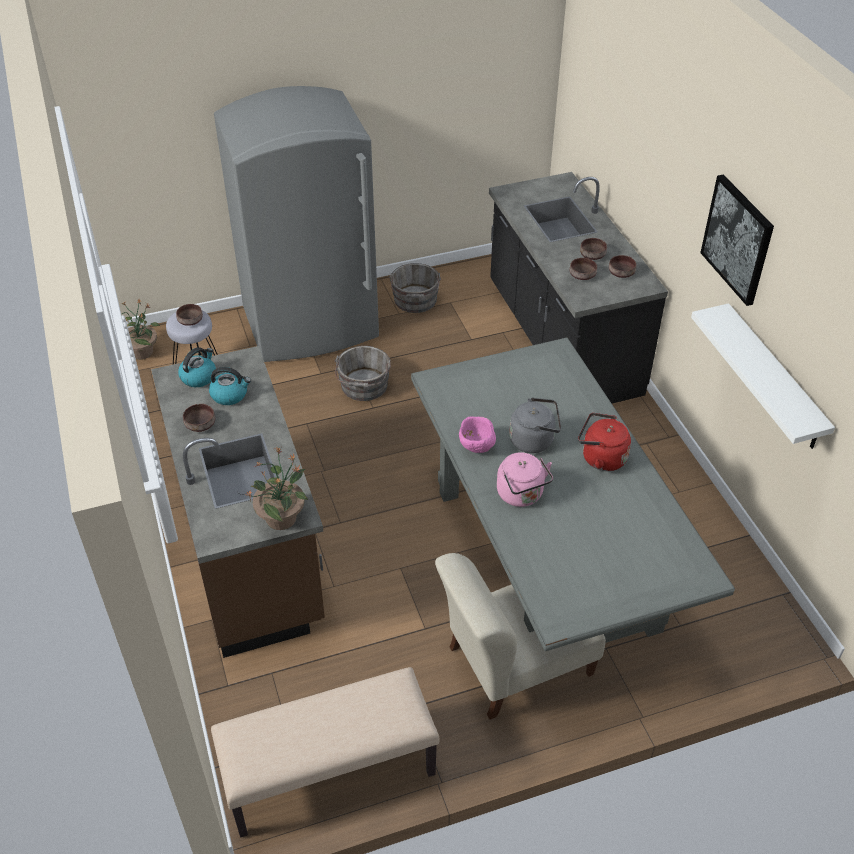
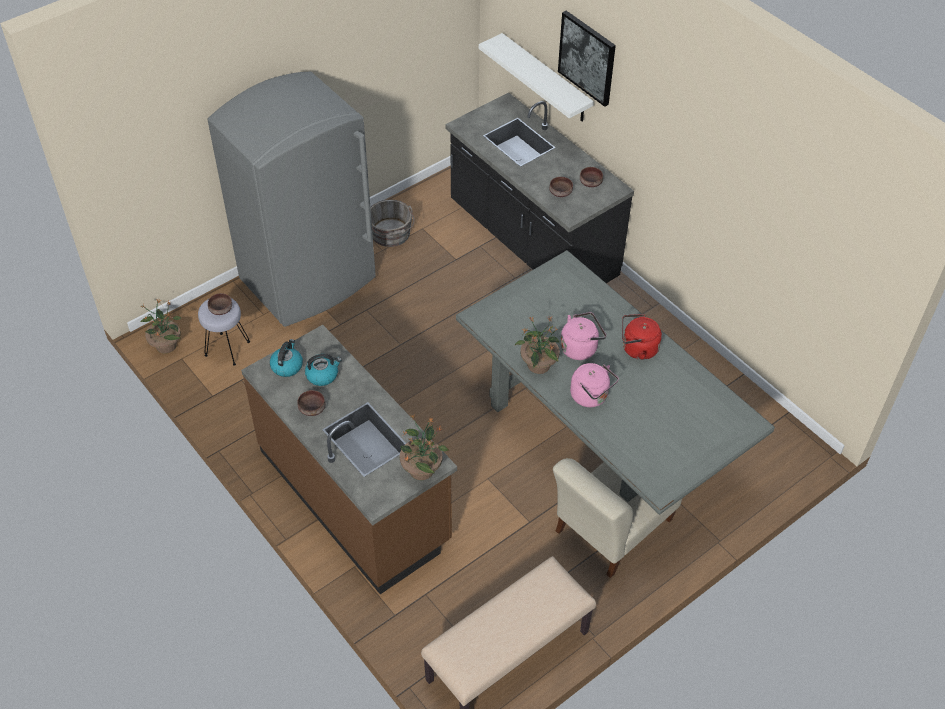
camera: 20 degrees left, 5 degrees up
grey bucket [335,346,391,401] -> none
pink bowl [459,417,496,453] -> potted plant [515,316,560,374]
grey kettle [509,398,561,453] -> pink kettle [560,312,606,360]
brown bowl [580,238,607,260] -> none
white shelf [691,303,835,449] -> white shelf moved to [479,33,594,122]
picture [700,175,774,306] -> picture moved to [558,11,616,107]

